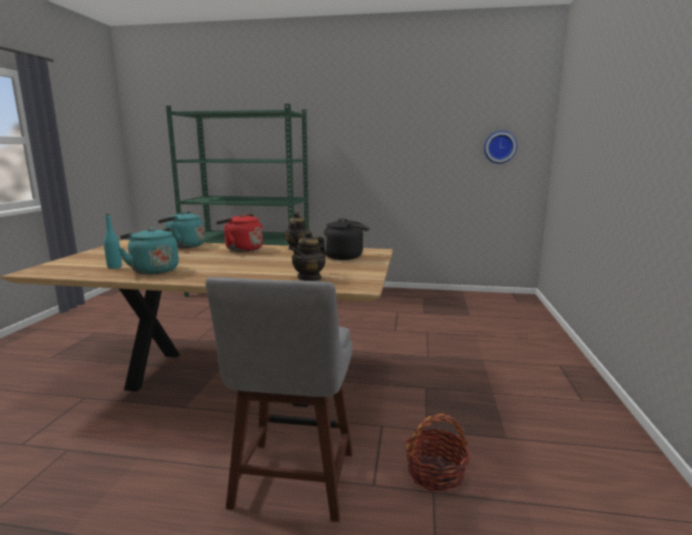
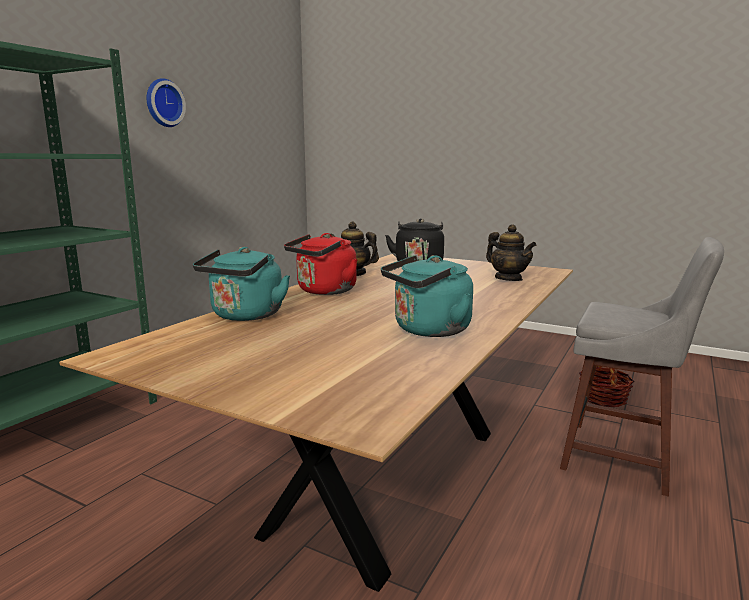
camera: 70 degrees left, 0 degrees up
turquoise bottle [104,214,122,269] -> none
wall clock [484,131,517,164] -> wall clock moved to [147,78,186,127]

